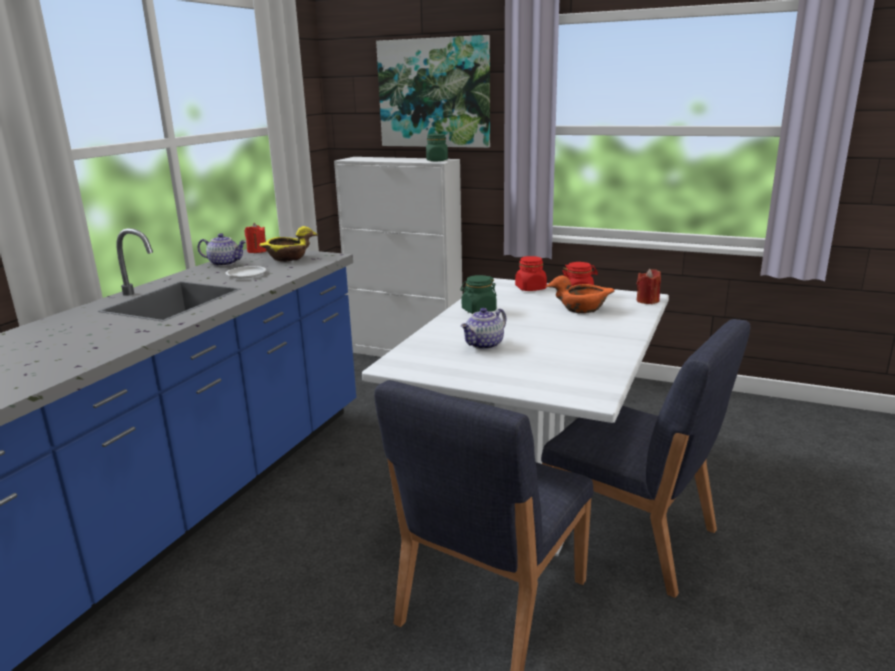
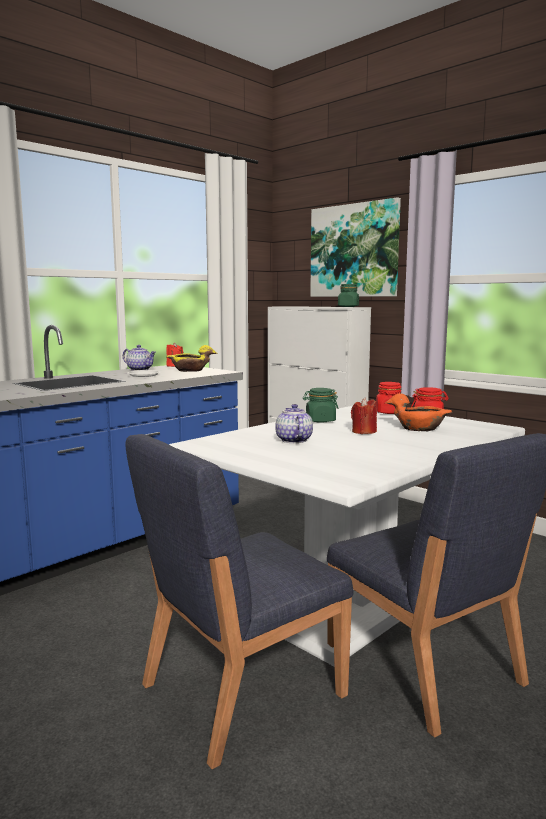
camera: 20 degrees right, 10 degrees down
teapot [461,308,506,350] -> teapot turned 105 degrees clockwise [275,404,313,443]
red candle [637,269,661,304] -> red candle moved to [351,398,377,434]

